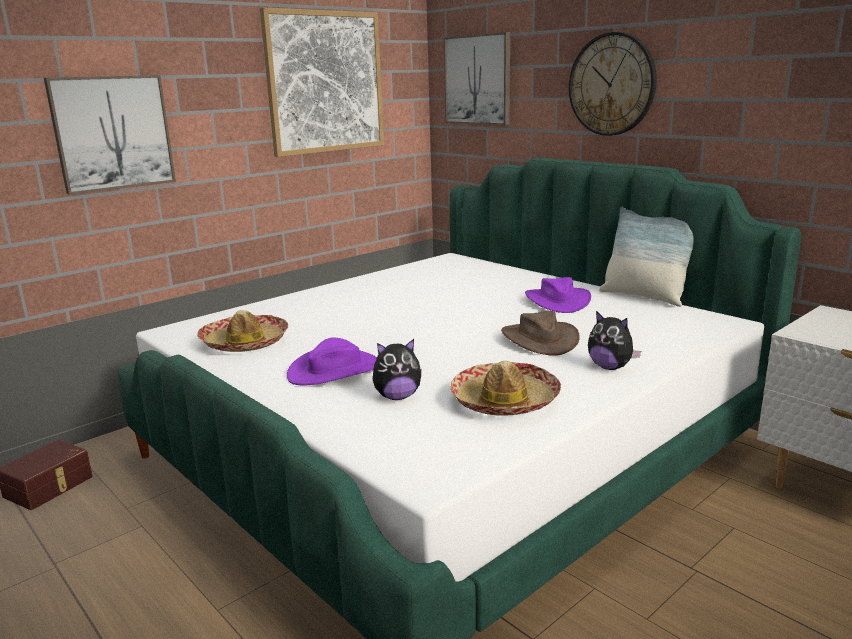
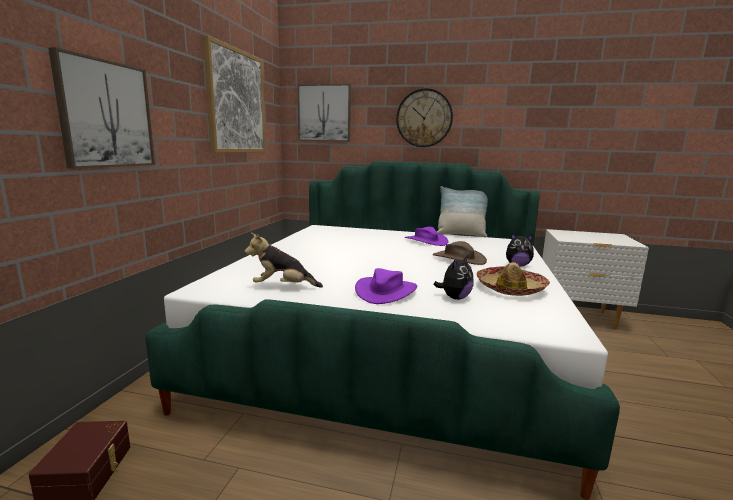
camera: 35 degrees left, 5 degrees down
hat [198,310,288,352] -> plush toy [245,233,323,288]

